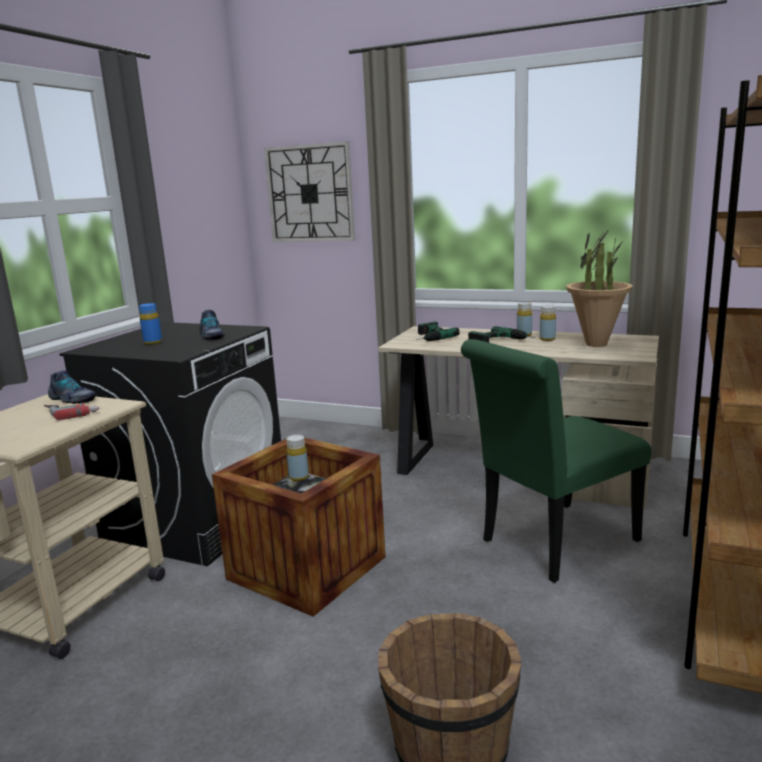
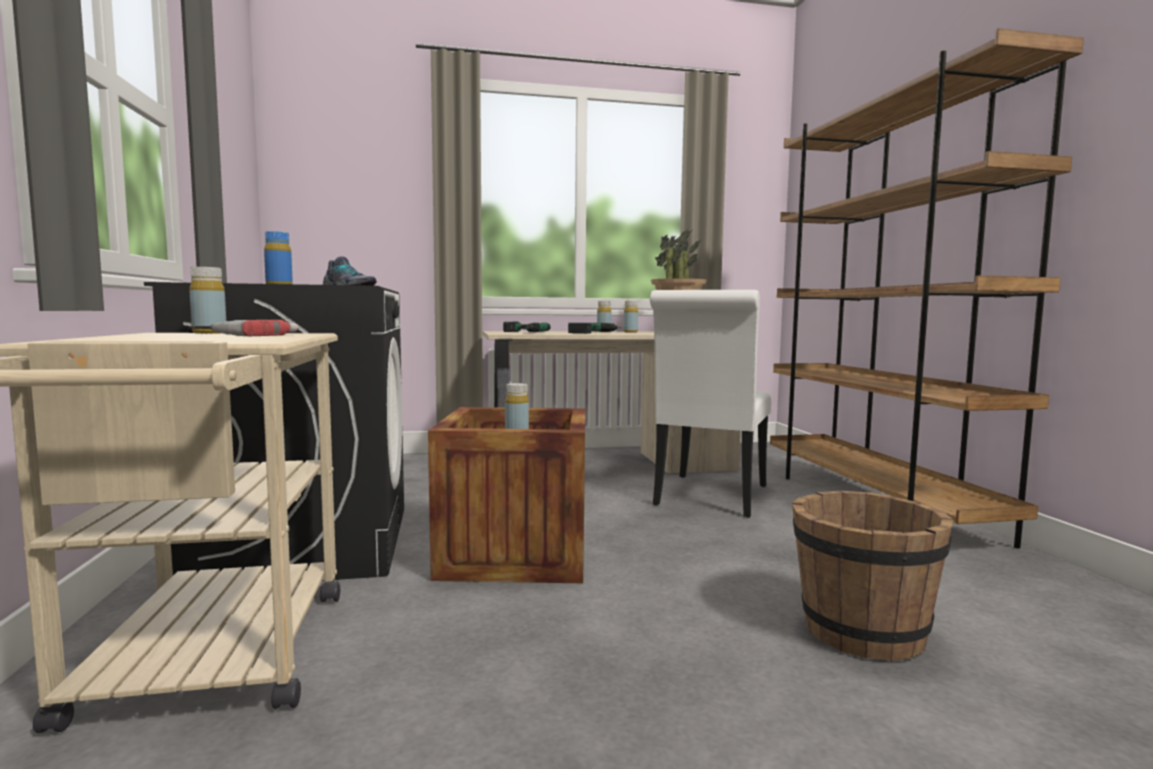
camera: 35 degrees left, 10 degrees down
shoe [48,370,97,404] -> yellow bottle [189,267,226,334]
wall clock [264,141,355,242] -> none
green chair [461,339,652,583] -> white chair [650,290,771,518]

